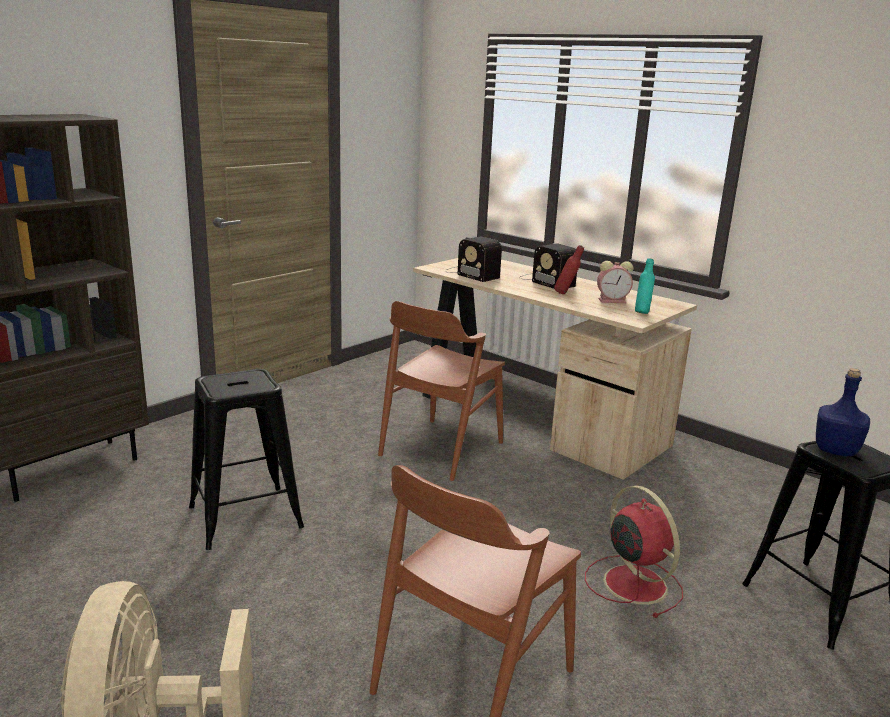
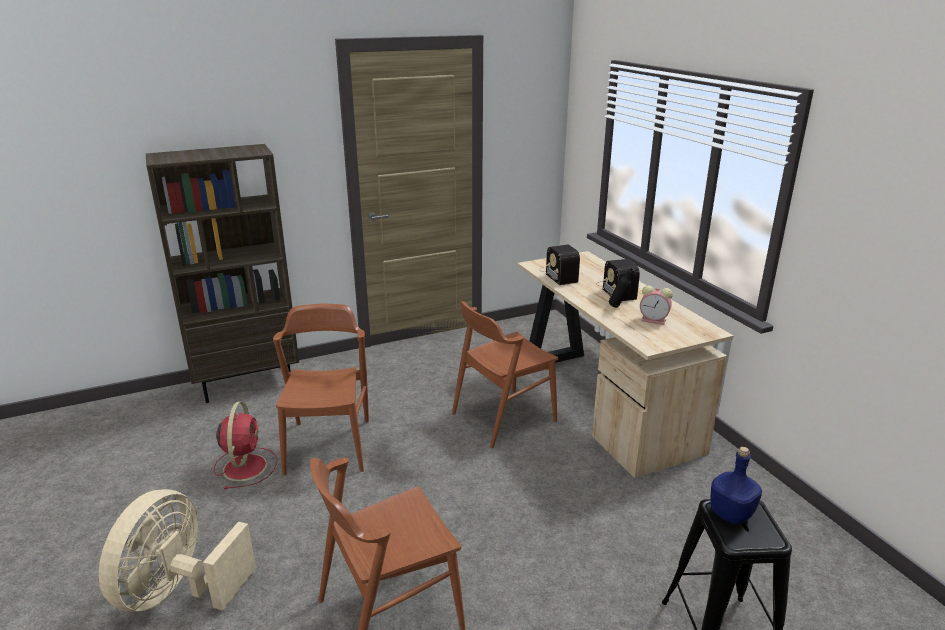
camera: 25 degrees right, 5 degrees up
black stool [189,369,304,550] -> brown chair [273,304,369,475]
red bottle [554,245,584,294] -> black bottle [609,268,634,307]
red fan [585,485,683,618] -> red fan moved to [214,402,277,489]
turquoise bottle [635,258,655,314] -> none

